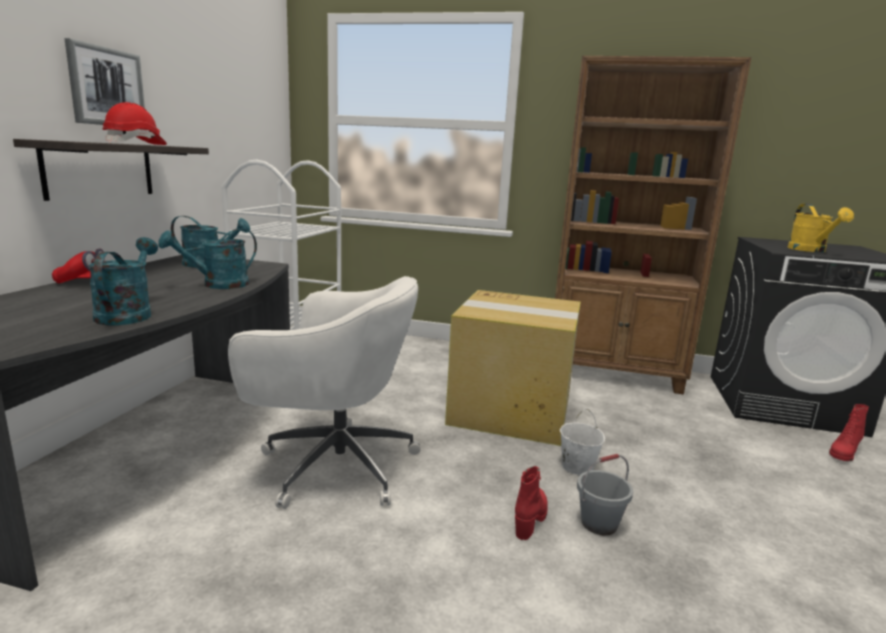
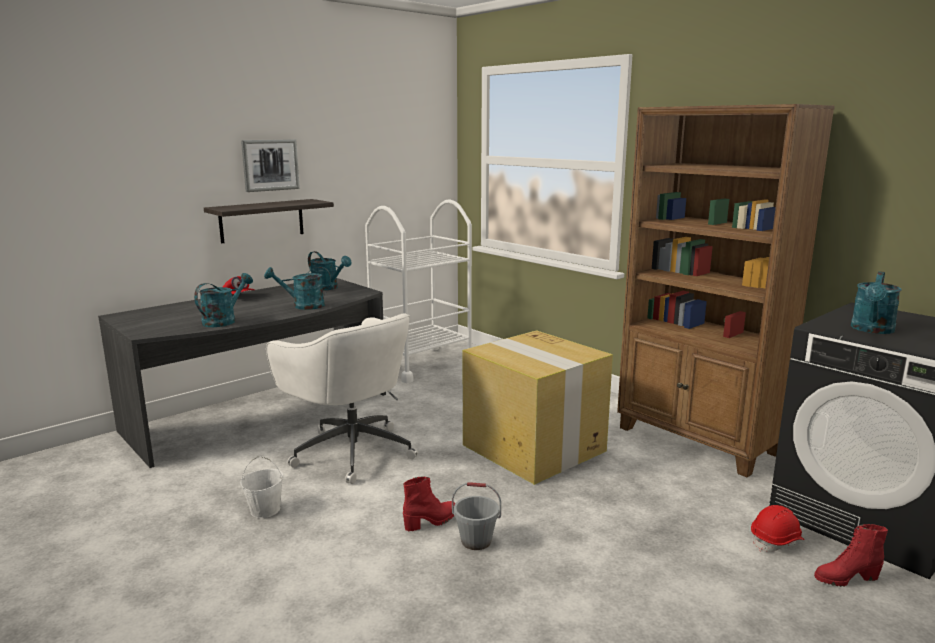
camera: 35 degrees right, 0 degrees up
red hard hat [102,102,167,145] -> red hard hat moved to [751,505,805,552]
white bucket [560,409,605,475] -> white bucket moved to [240,456,283,518]
yellow watering can [788,203,854,252] -> turquoise watering can [851,271,902,334]

